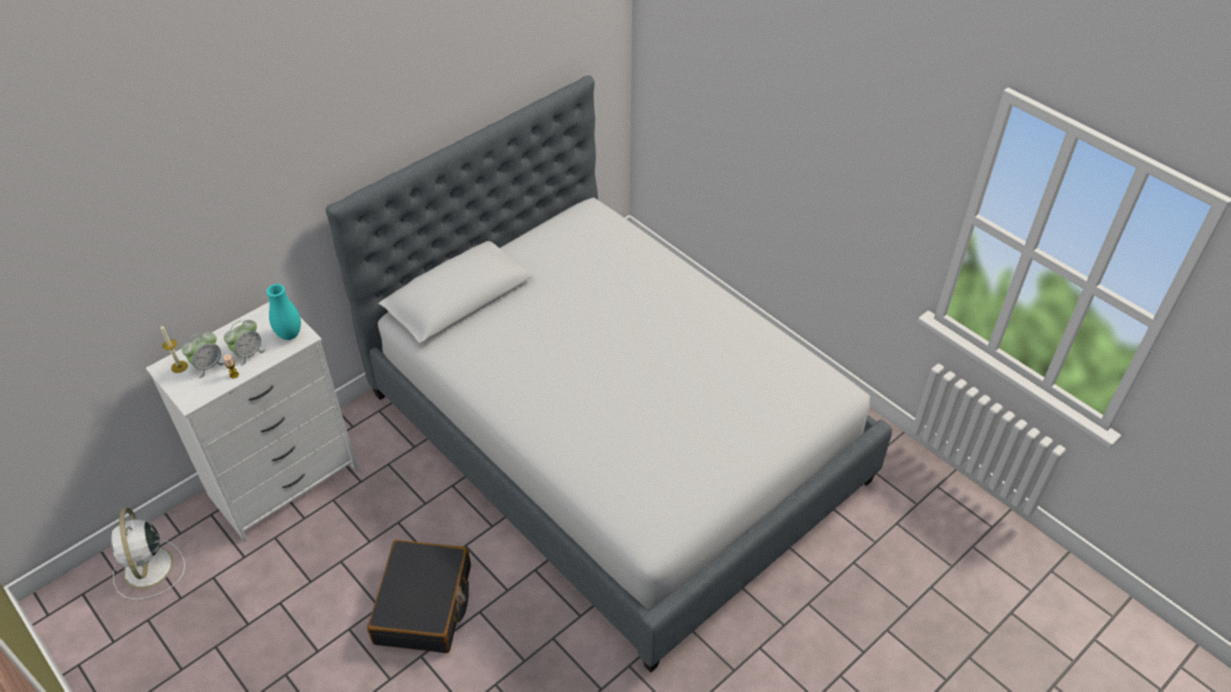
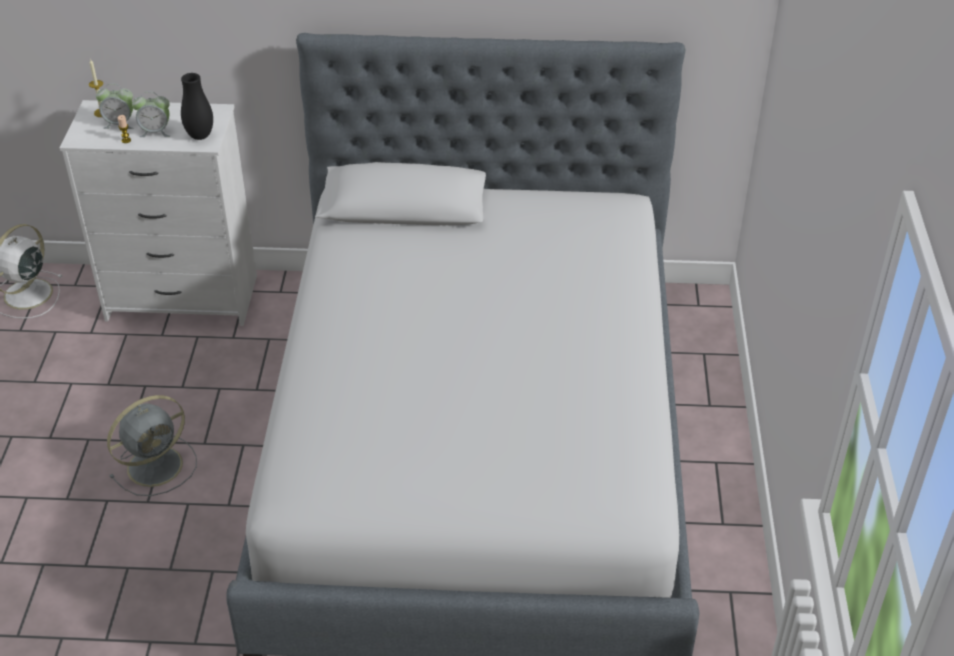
camera: 45 degrees right, 5 degrees down
turquoise vase [266,284,301,340] -> black vase [181,73,213,140]
black suitcase [367,540,471,653] -> grey fan [107,395,197,496]

